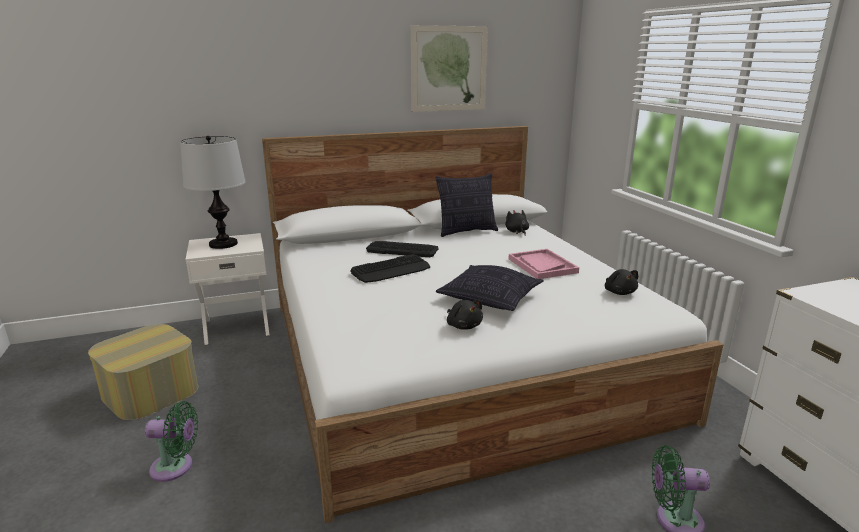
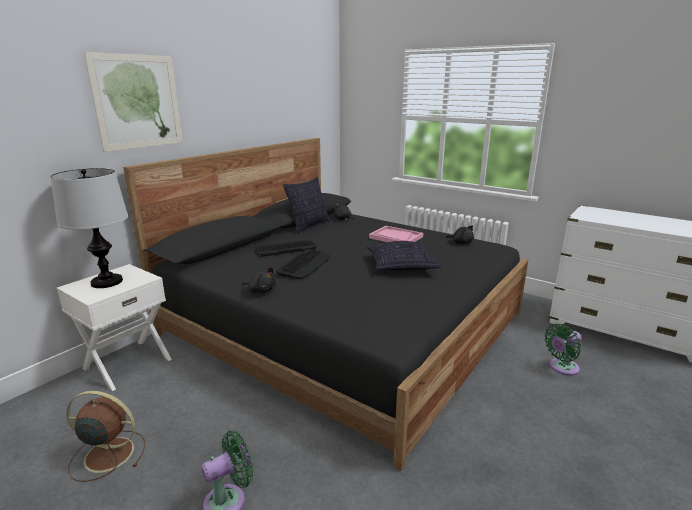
camera: 35 degrees left, 0 degrees up
ottoman [88,324,198,420] -> brown fan [66,391,146,482]
white bed [262,126,723,523] -> black bed [123,138,528,471]
picture [411,25,488,112] -> picture moved to [84,52,183,152]
black plush toy [447,300,483,330] -> black plush toy moved to [242,267,276,293]

